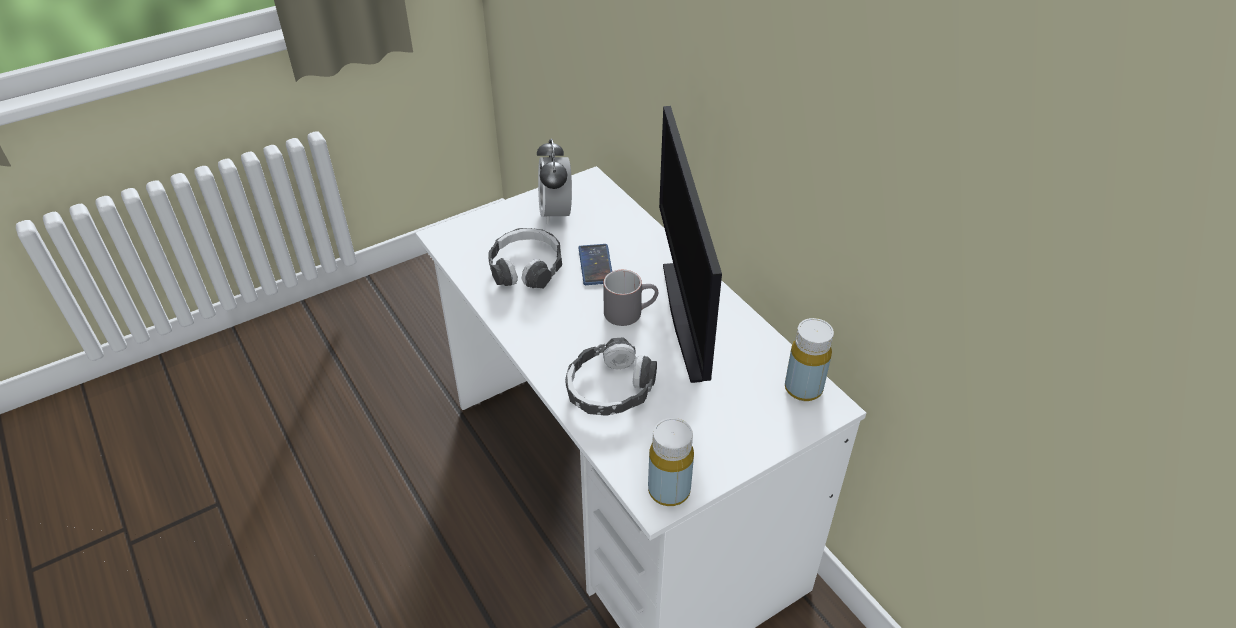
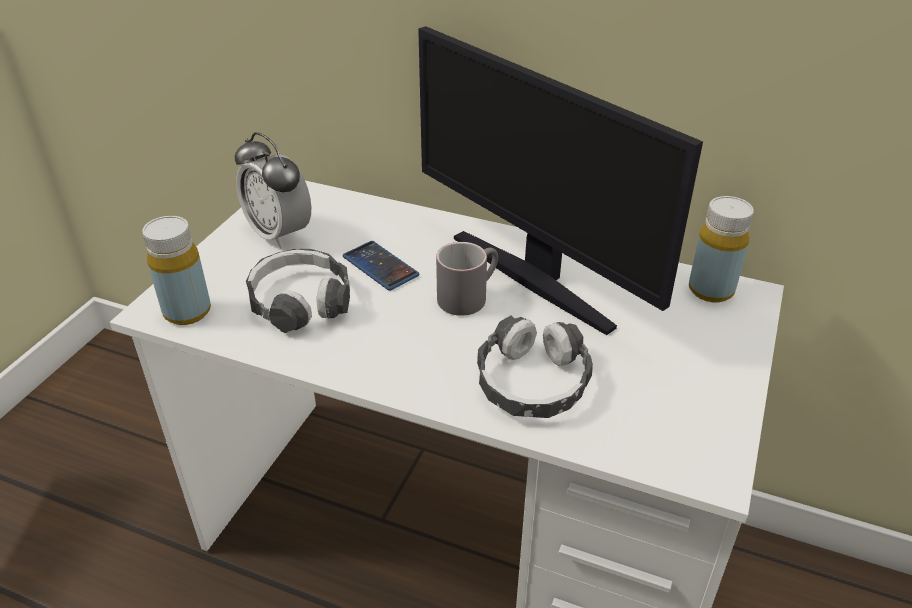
camera: 35 degrees left, 5 degrees down
yellow bottle [648,418,694,506] -> yellow bottle moved to [142,216,211,325]

